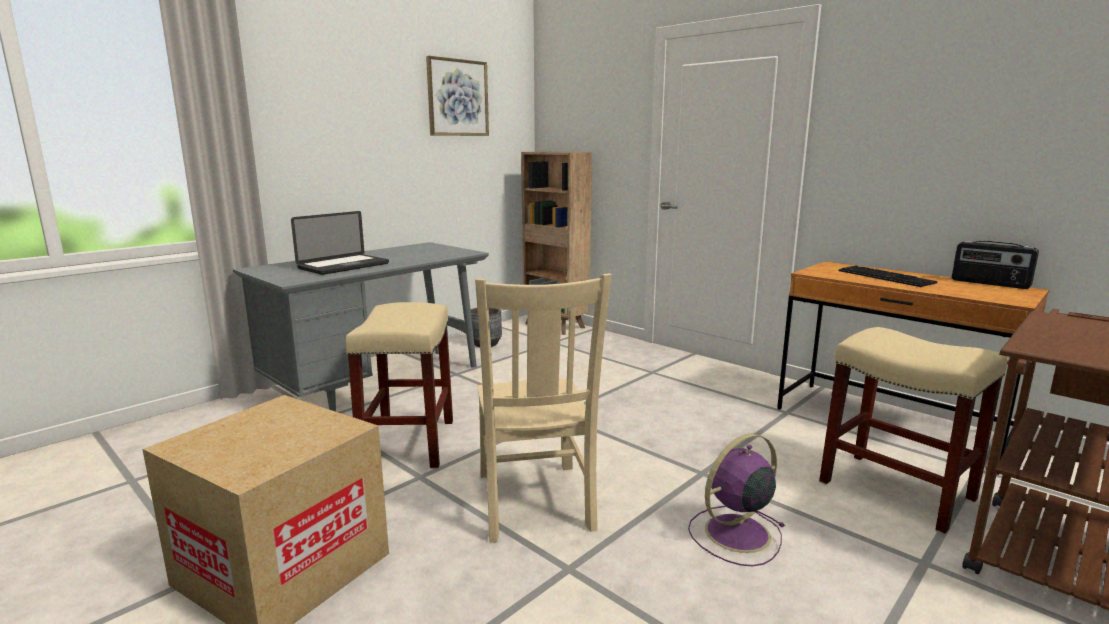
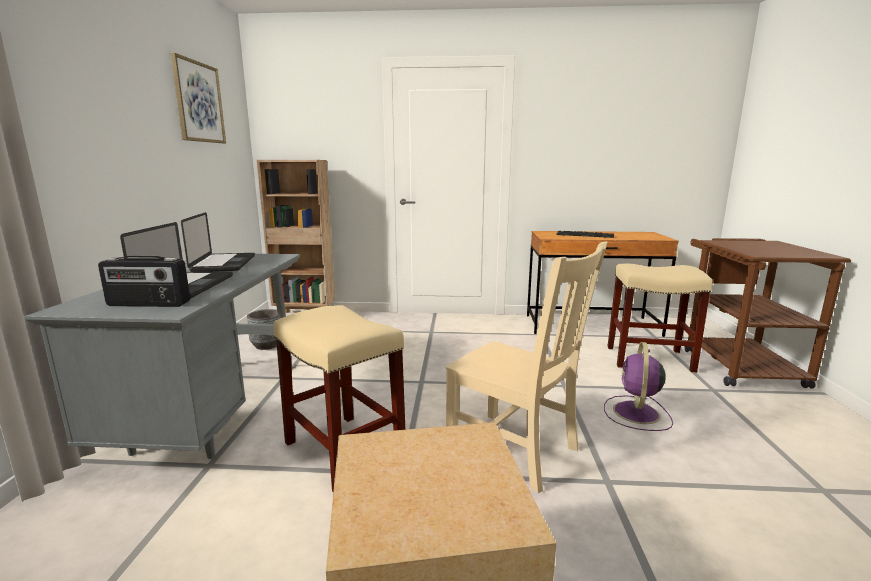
camera: 40 degrees left, 0 degrees up
radio [952,241,1039,289] -> radio moved to [98,255,190,307]
none -> laptop [181,212,255,272]

